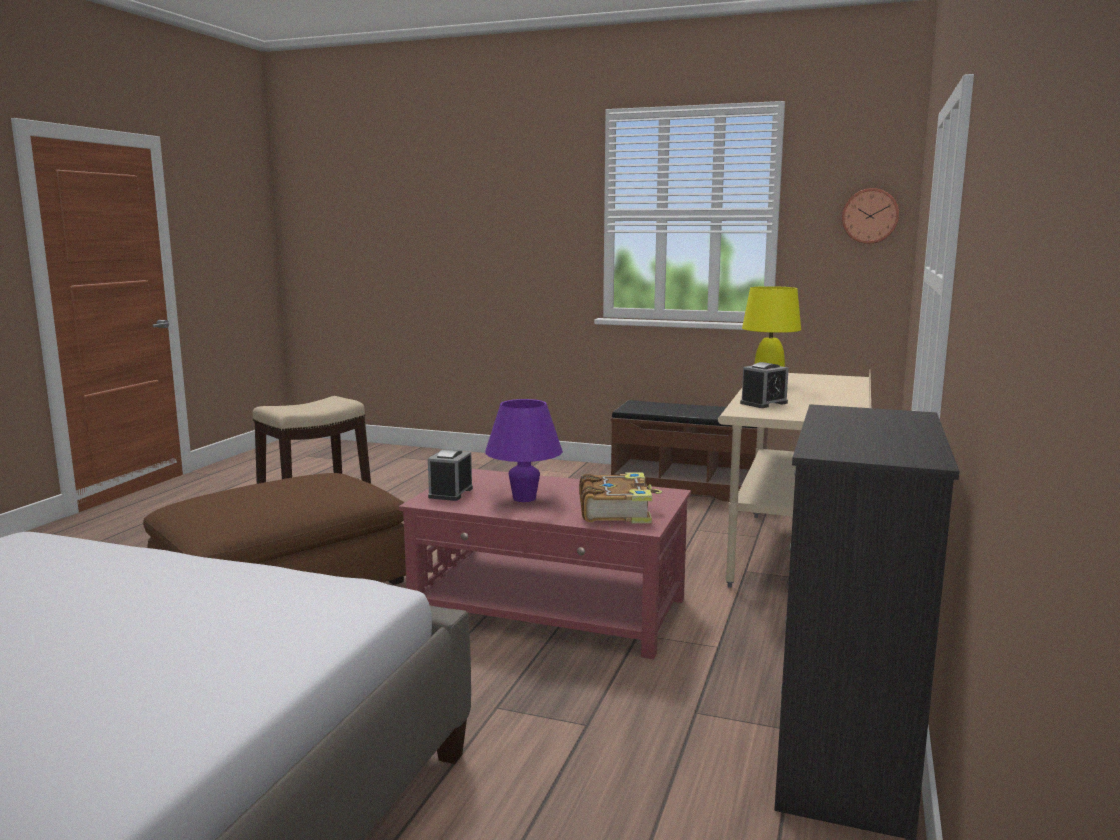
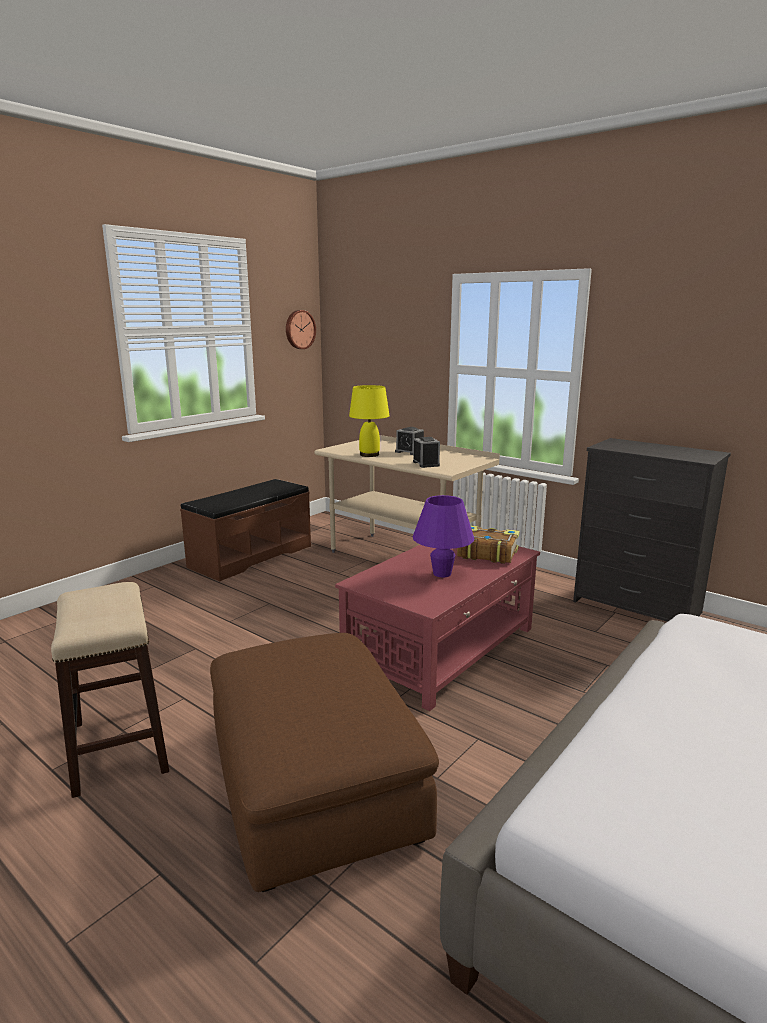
camera: 70 degrees left, 5 degrees up
alarm clock [428,449,473,501] -> alarm clock moved to [395,427,424,455]

